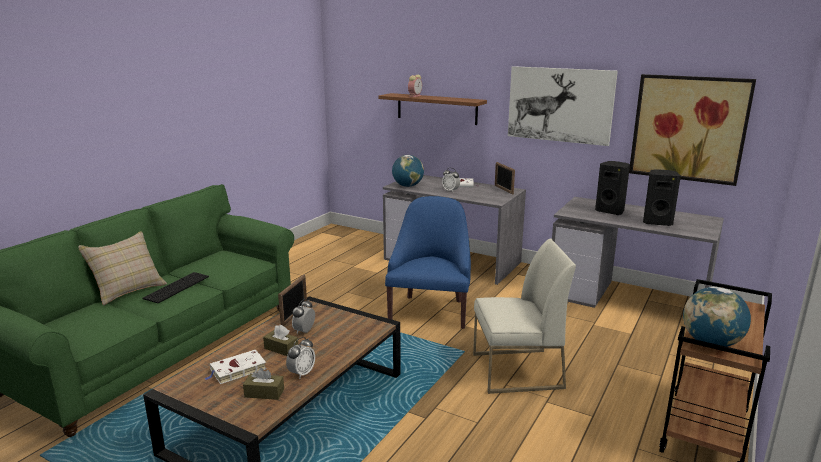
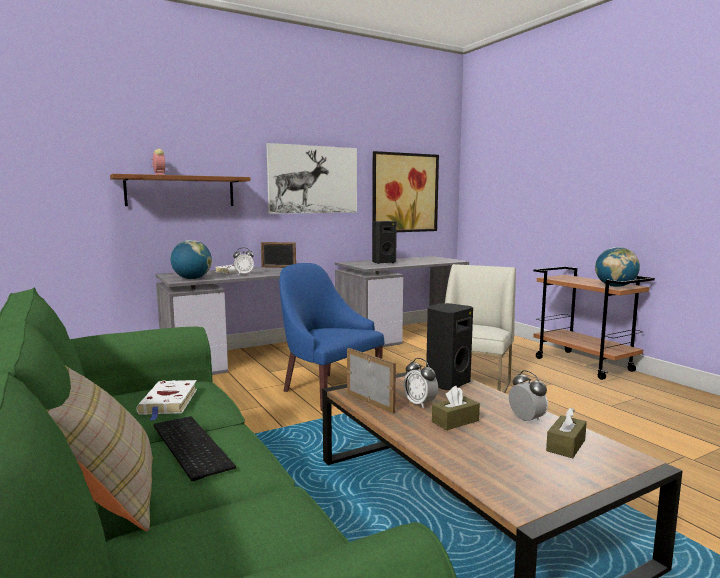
camera: 60 degrees left, 10 degrees down
white book [204,350,267,384] -> white book moved to [136,380,197,420]
black speaker [643,169,681,226] -> black speaker moved to [426,303,473,390]

